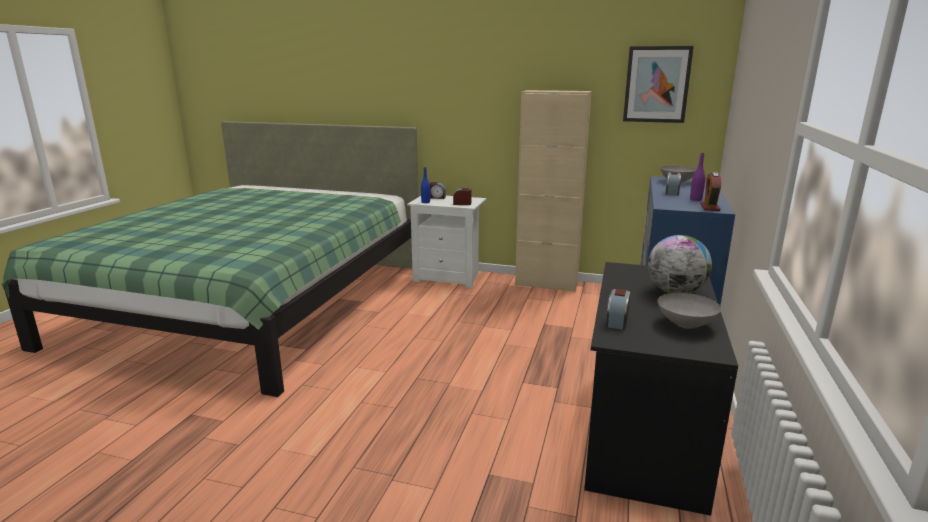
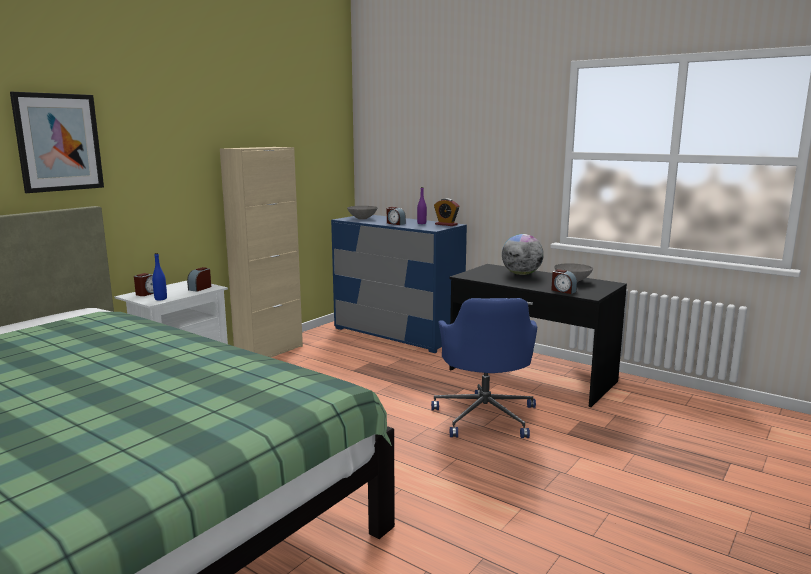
camera: 70 degrees left, 5 degrees down
picture [623,46,694,123] -> picture moved to [10,92,104,193]
none -> blue office chair [431,298,537,438]

